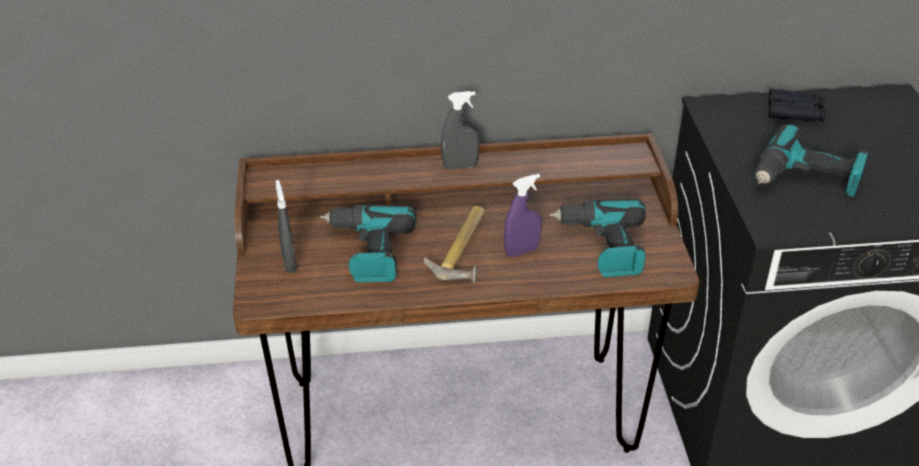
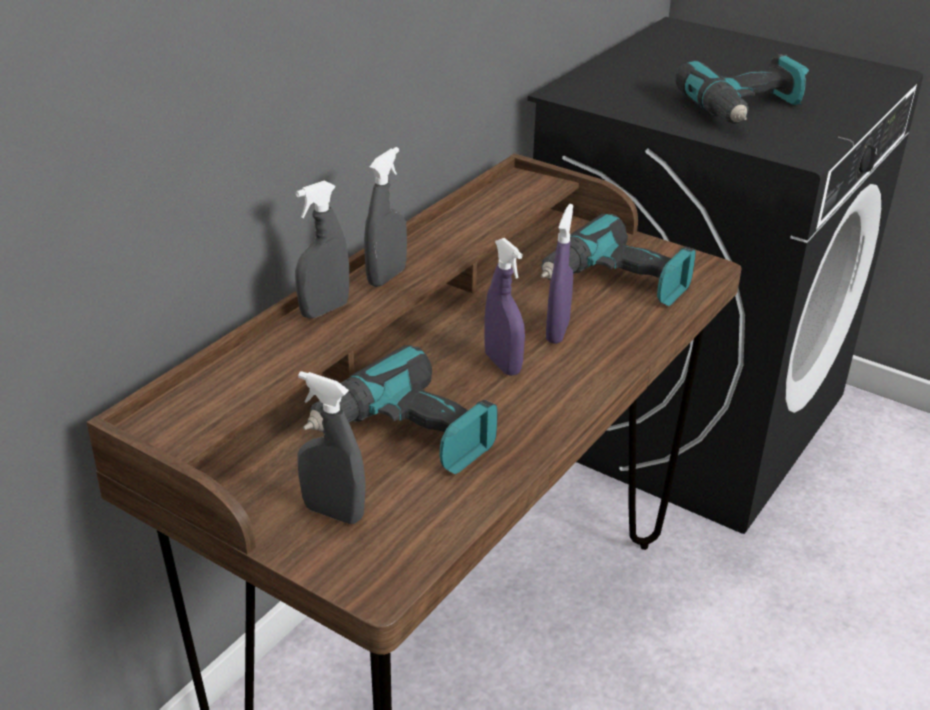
camera: 50 degrees left, 5 degrees down
hammer [424,206,485,284] -> purple spray bottle [484,238,525,376]
black binoculars [768,88,826,122] -> none
none -> grey spray bottle [295,181,349,318]

